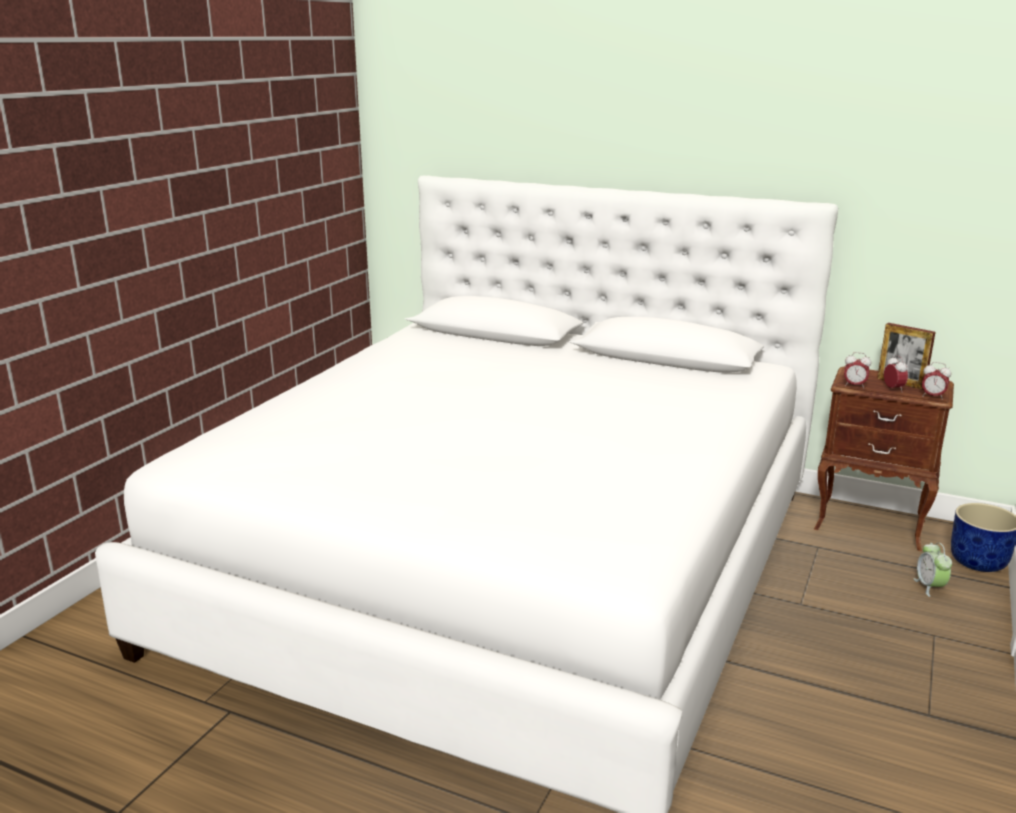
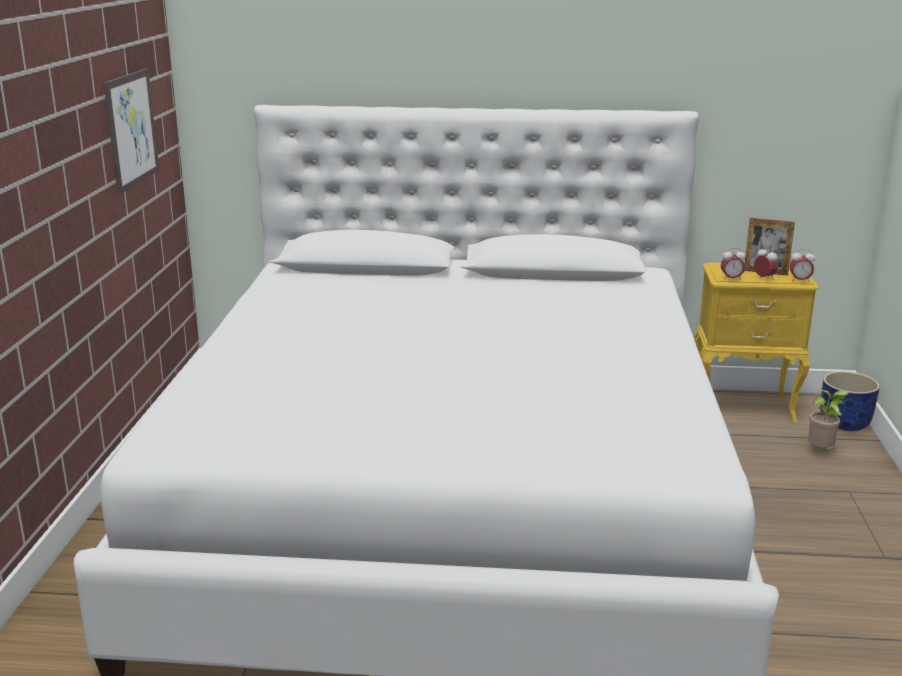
camera: 20 degrees left, 0 degrees up
brown nightstand [814,366,954,552] -> yellow nightstand [694,262,819,423]
alarm clock [914,543,952,597] -> potted plant [808,390,849,449]
none -> picture [104,69,159,194]

